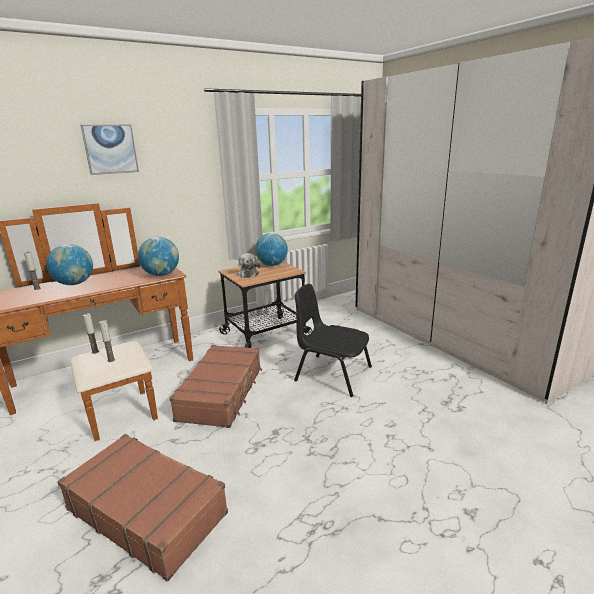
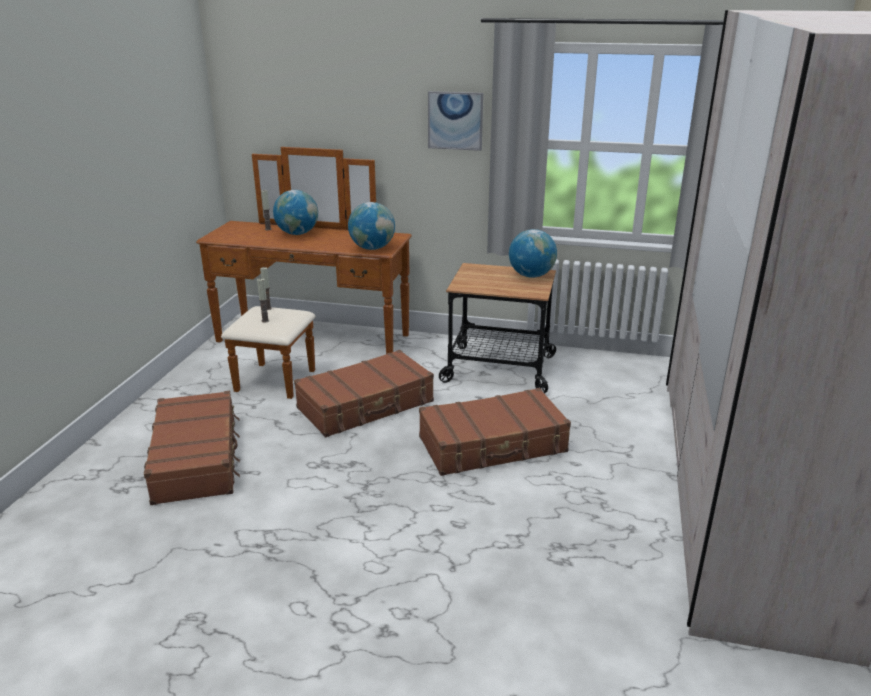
camera: 45 degrees right, 5 degrees up
picture [81,124,139,175] -> picture moved to [428,91,483,151]
plush toy [238,253,260,278] -> none
black chair [294,284,372,397] -> brown suitcase [419,388,571,476]

